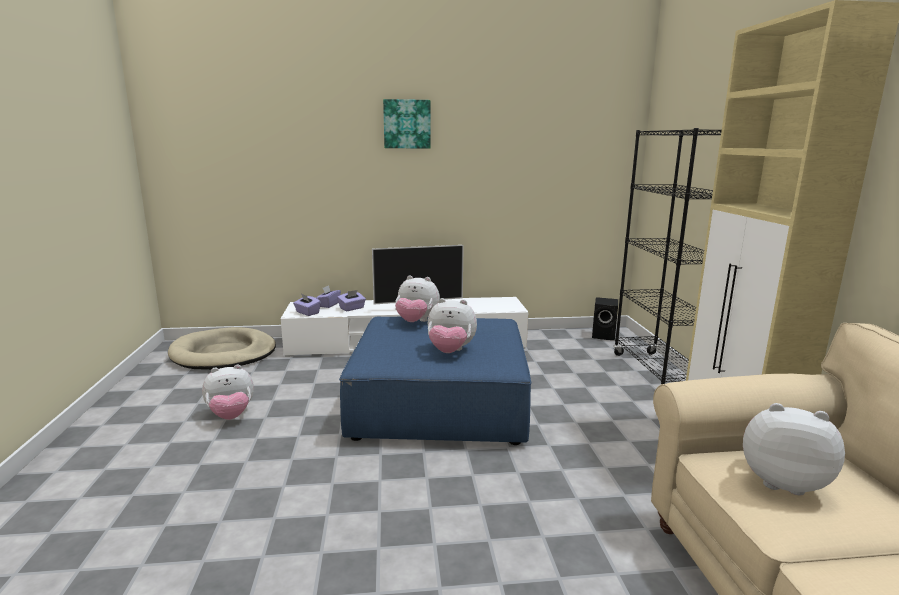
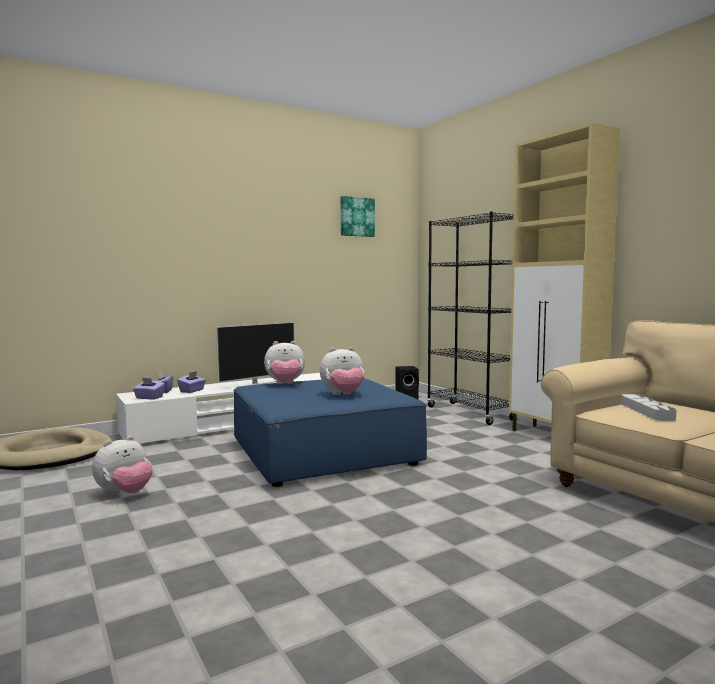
camera: 25 degrees left, 10 degrees down
picture [383,99,431,149] -> picture moved to [341,196,375,237]
plush toy [743,403,845,496] -> grey tray [621,394,677,421]

